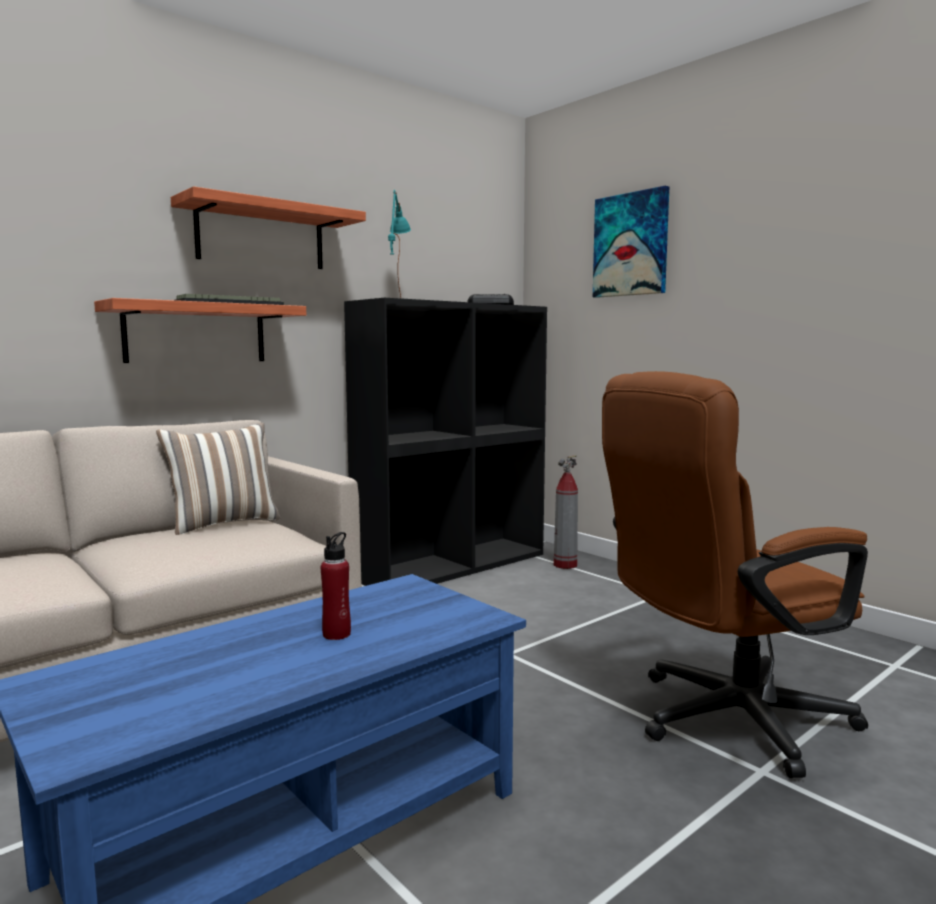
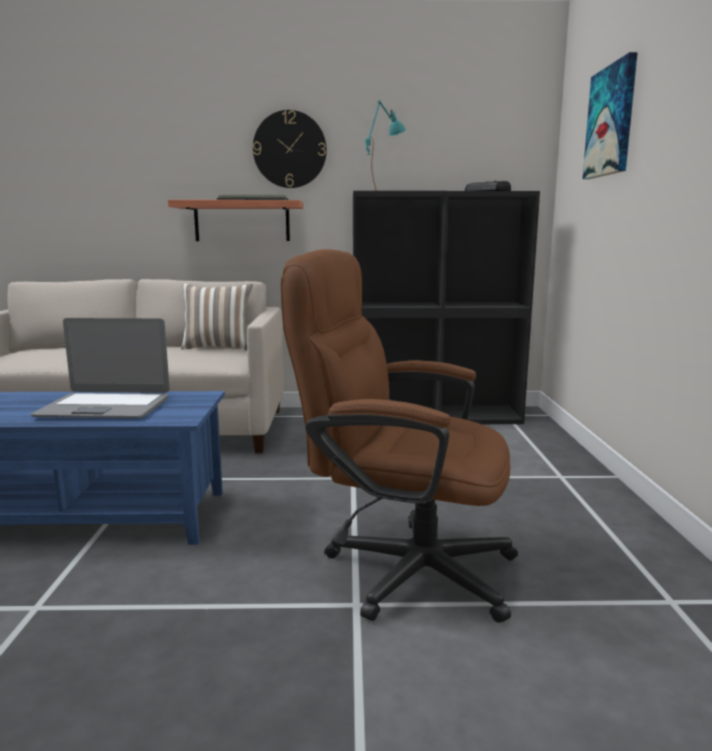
camera: 40 degrees right, 5 degrees up
shelf [171,186,366,269] -> wall clock [253,110,327,188]
red bottle [321,532,351,640] -> laptop [31,318,170,418]
fire extinguisher [554,455,578,569] -> none

